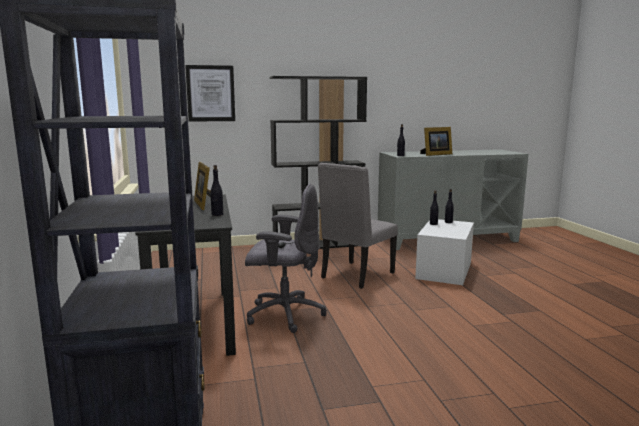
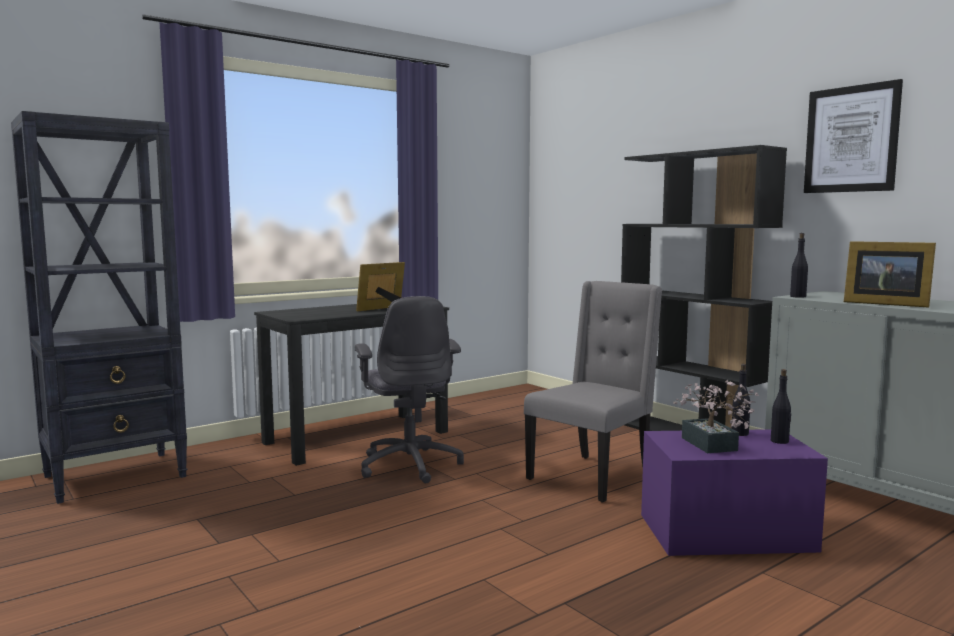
camera: 65 degrees right, 5 degrees down
picture [185,65,235,122] -> picture moved to [804,79,903,193]
black bottle [211,165,223,216] -> none
grey chair [318,163,398,289] -> grey chair turned 120 degrees clockwise [524,281,662,502]
white storage box [415,219,474,285] -> purple storage box [641,429,828,556]
none -> potted plant [673,380,759,453]

